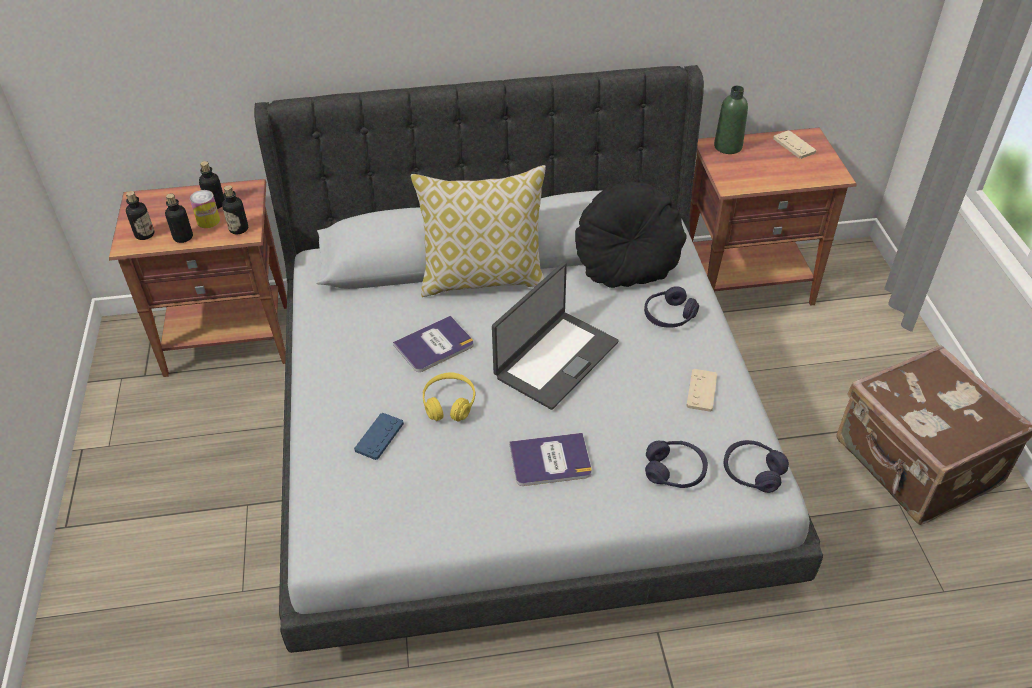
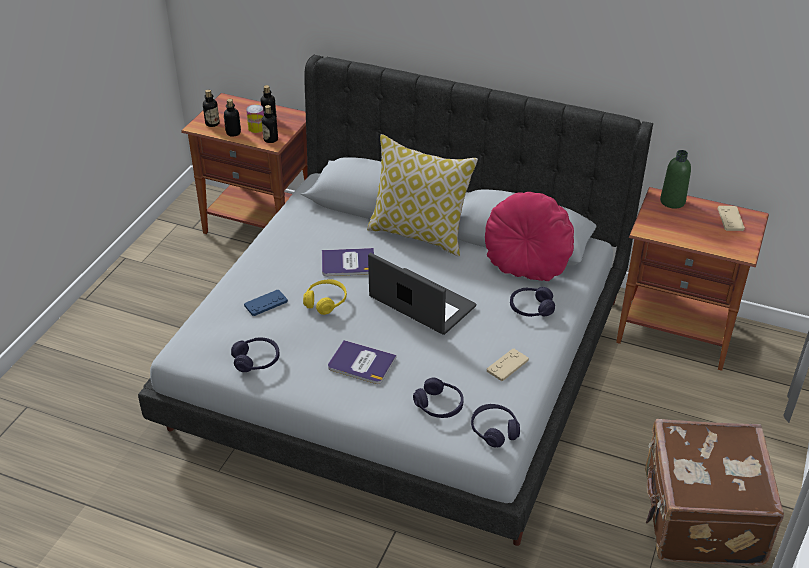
camera: 30 degrees right, 5 degrees down
laptop [492,262,619,410] -> laptop turned 120 degrees counterclockwise [368,253,476,335]
black pillow [575,182,687,288] -> pink pillow [485,192,574,281]
none -> purple headphones [231,338,280,372]

